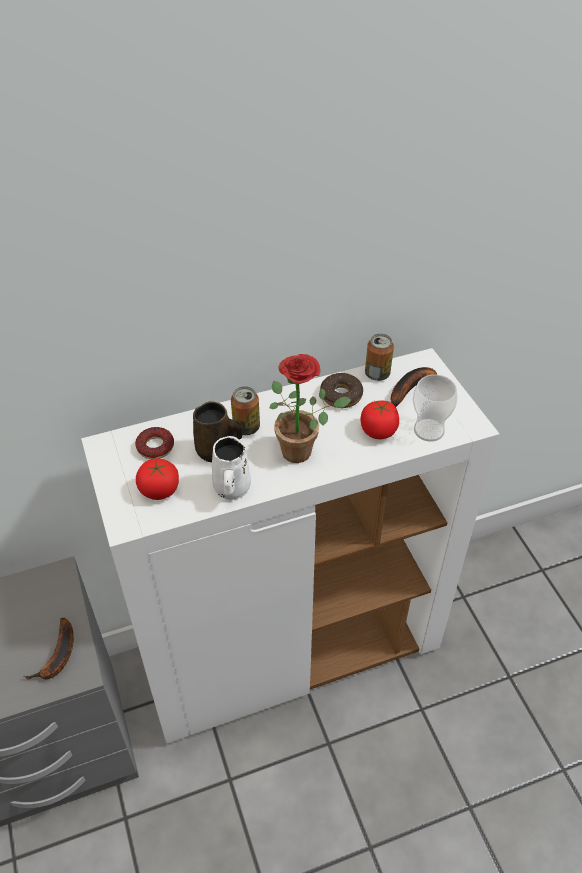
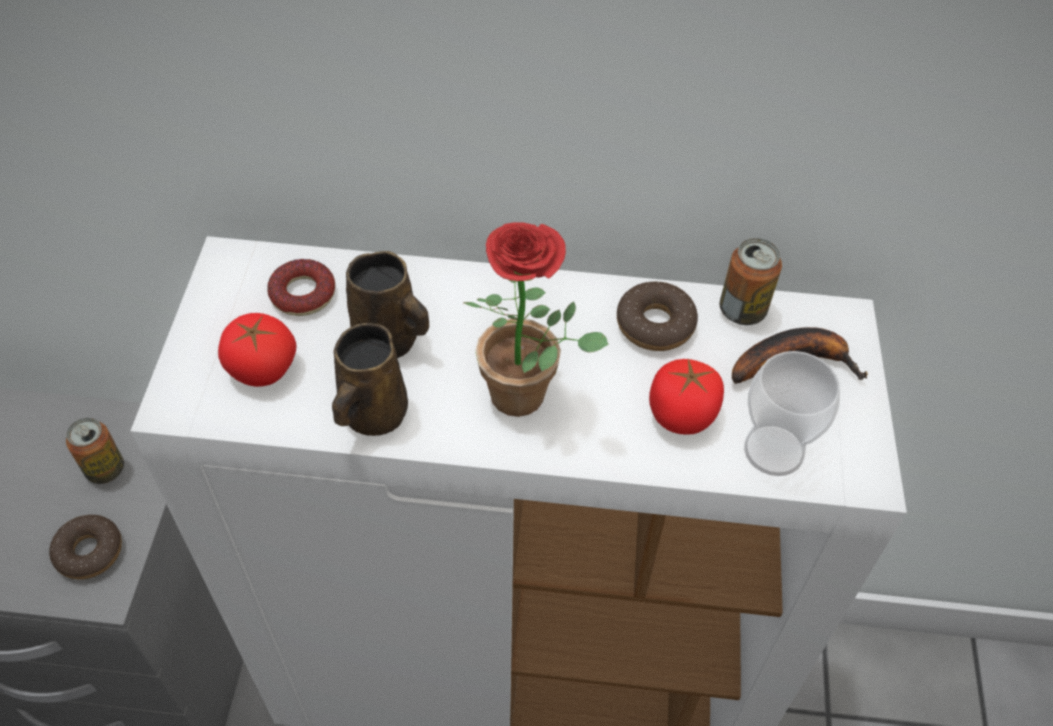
camera: 25 degrees right, 5 degrees up
banana [23,618,74,679] -> donut [49,515,122,579]
white mug [212,436,251,500] -> brown mug [332,323,408,436]
can [231,386,260,435] -> can moved to [66,418,124,484]

